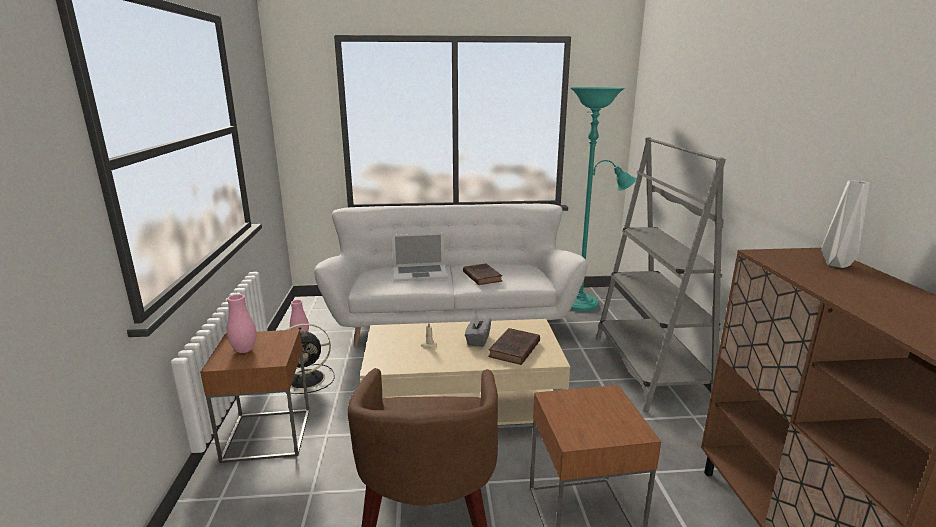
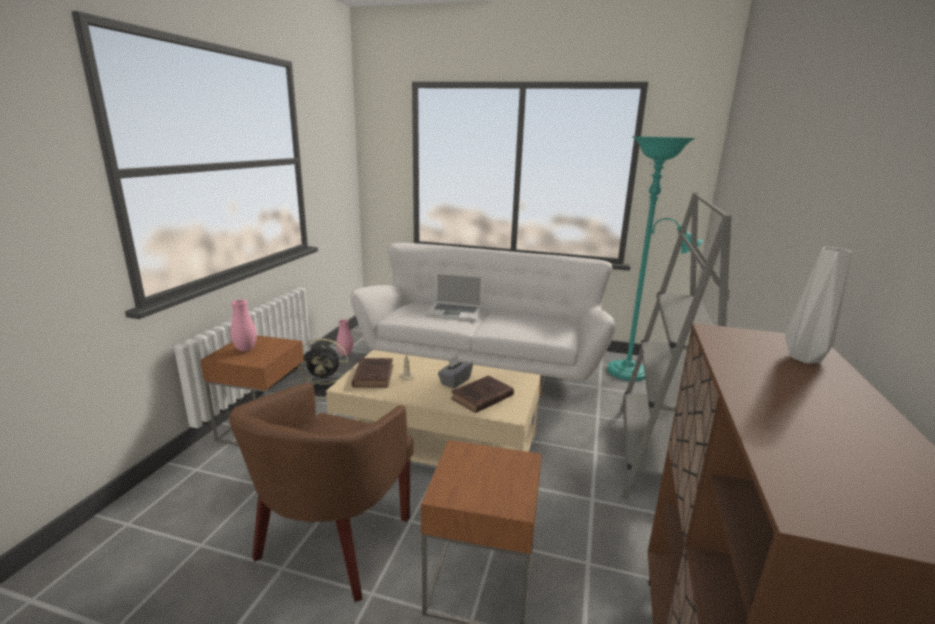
camera: 20 degrees right, 0 degrees up
brown book [463,263,502,285] -> brown book moved to [352,358,393,388]

